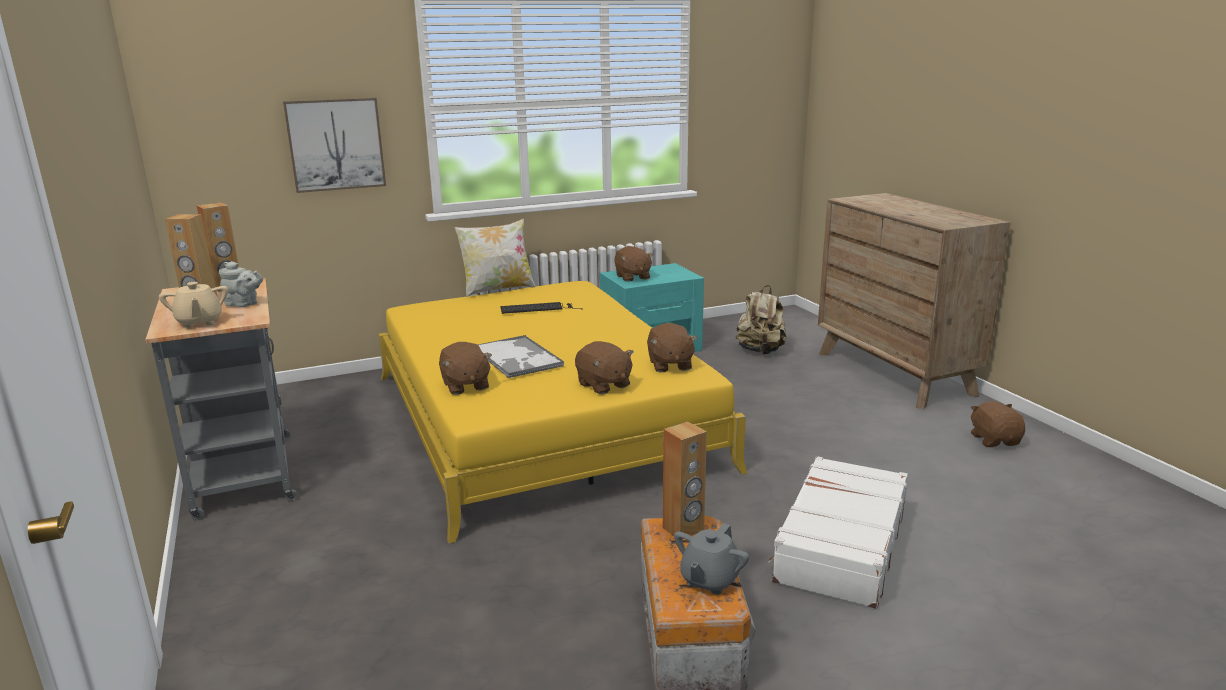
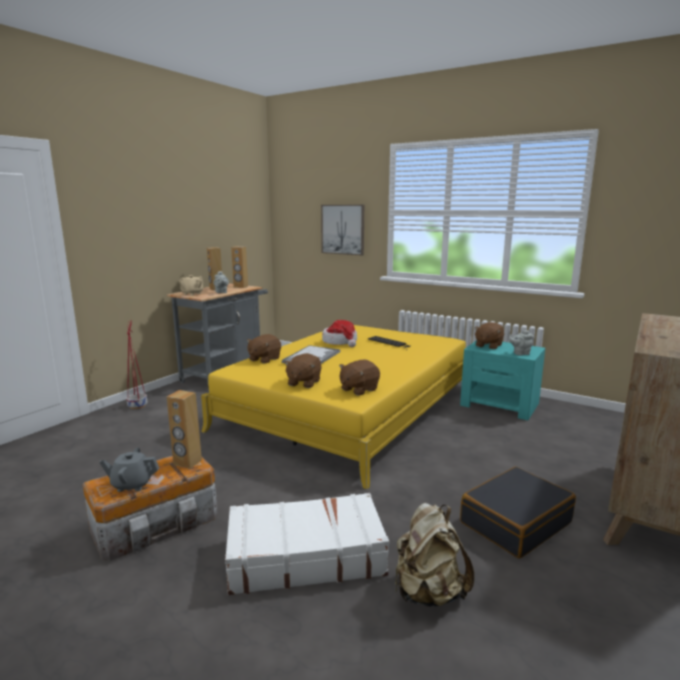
camera: 55 degrees right, 5 degrees down
pillow [454,219,536,297] -> none
beige backpack [736,285,787,354] -> beige backpack moved to [395,503,474,607]
brown plush toy [970,401,1025,447] -> none
none -> red planter [126,320,147,409]
none -> hat [322,320,357,347]
none -> black suitcase [460,467,576,558]
none -> grey teapot [509,330,533,356]

